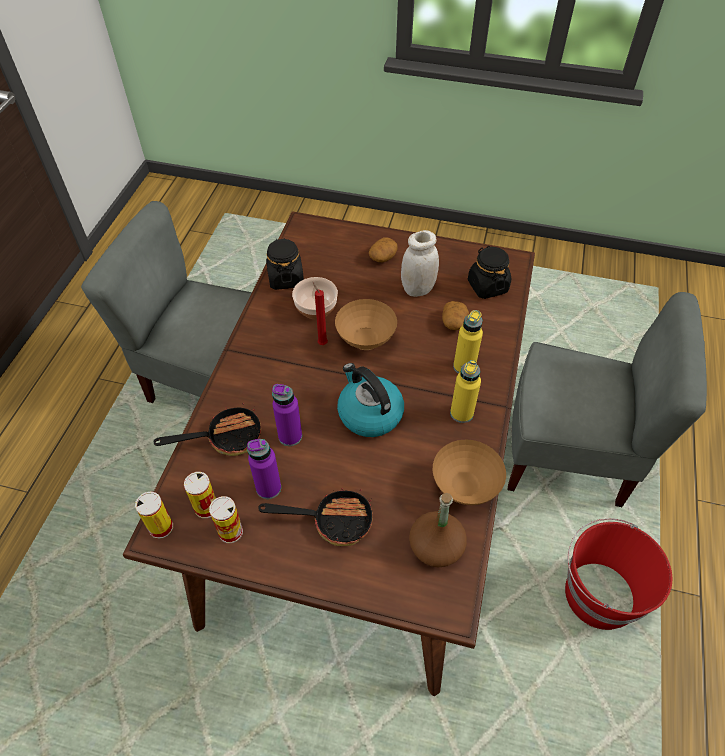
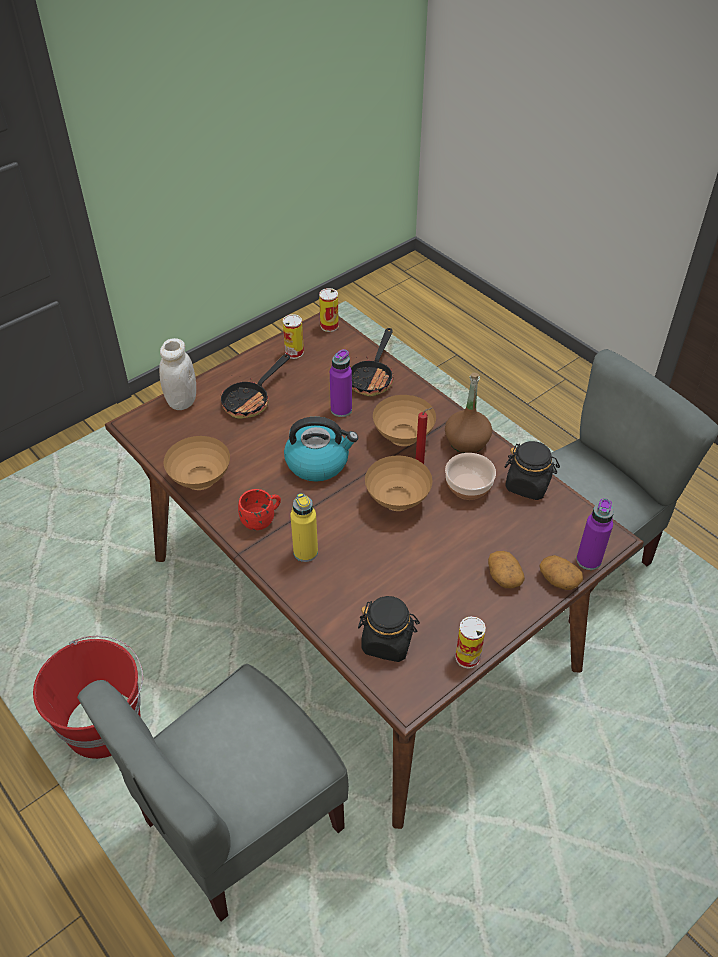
camera: 125 degrees right, 5 degrees down
can [184,472,216,519] -> can moved to [455,616,486,669]
purple bottle [247,439,281,499] -> purple bottle moved to [576,498,614,570]
white jar [401,230,439,297] -> white jar moved to [159,338,196,410]
brown bottle [409,493,467,567] -> brown bottle moved to [445,373,492,453]
potato [442,301,469,330] -> potato moved to [540,555,583,590]
yellow bottle [450,360,481,423] -> red mug [238,489,281,530]
none -> brown bowl [373,395,436,446]

